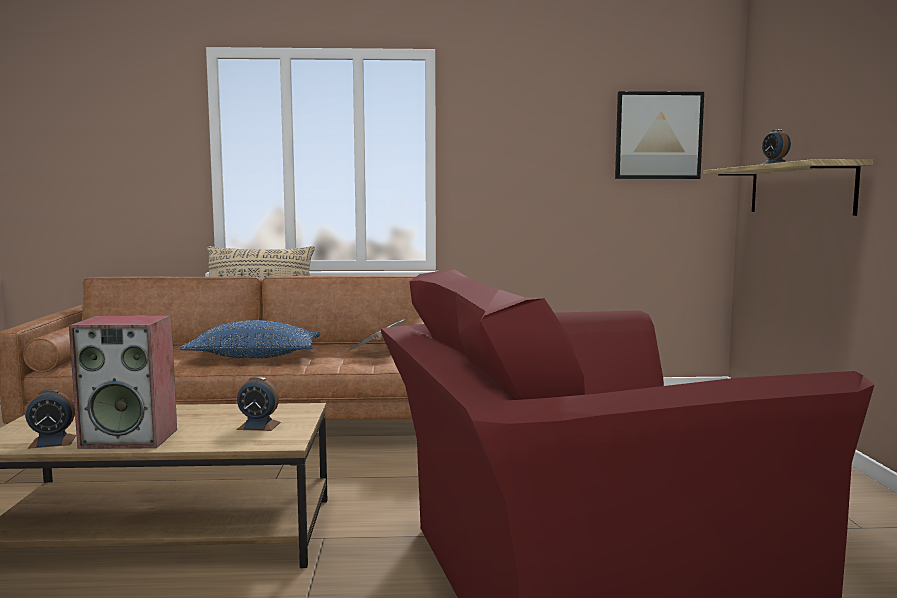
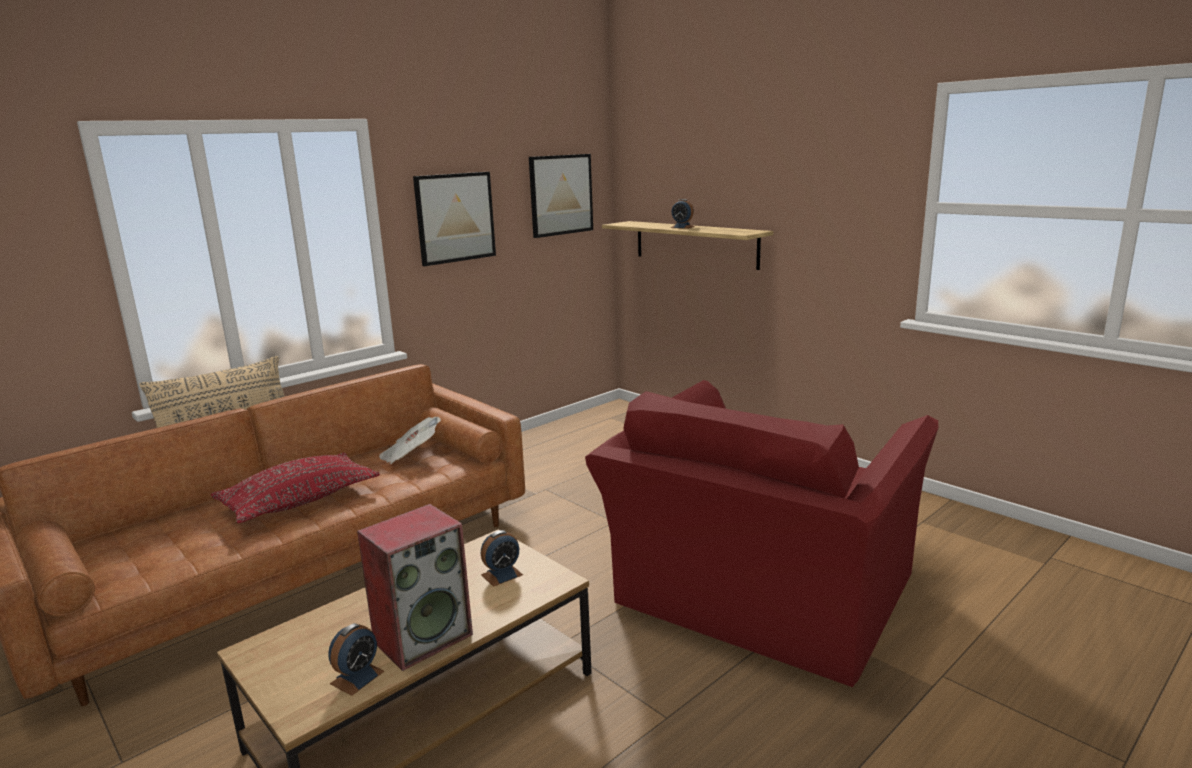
camera: 40 degrees left, 10 degrees up
blue pillow [180,320,321,358] -> red pillow [211,452,380,523]
none -> picture [413,172,496,266]

